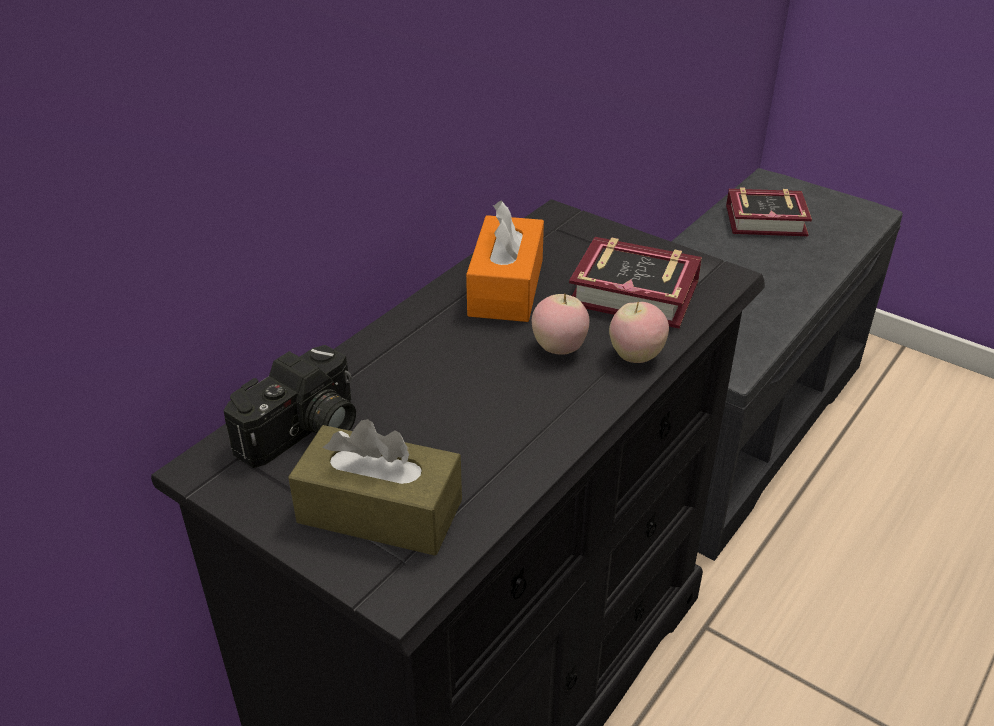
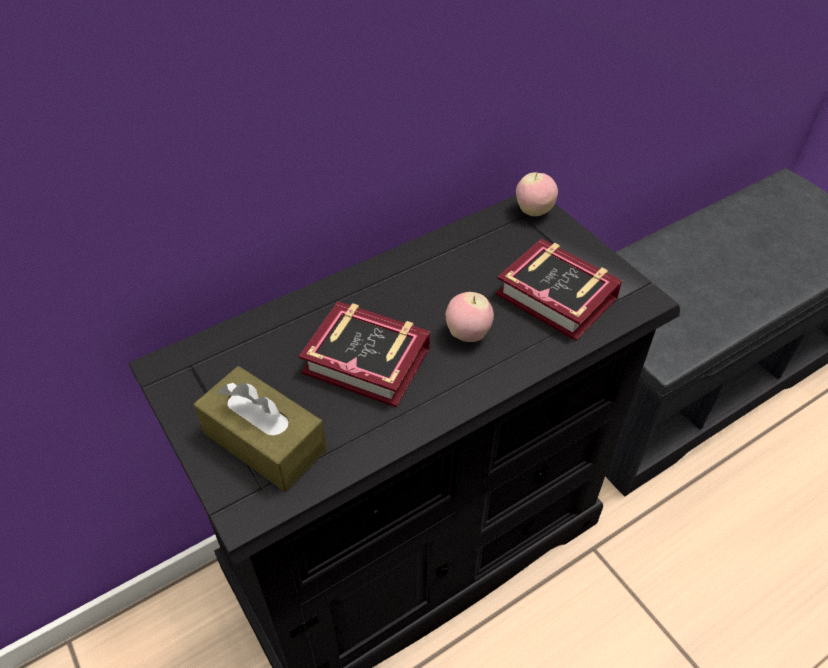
camera: 20 degrees right, 10 degrees up
camera [223,345,356,468] -> none
orange tissue box [466,200,544,322] -> none
apple [609,301,669,363] -> apple moved to [516,172,558,216]
book [726,187,812,236] -> book moved to [299,301,430,408]

